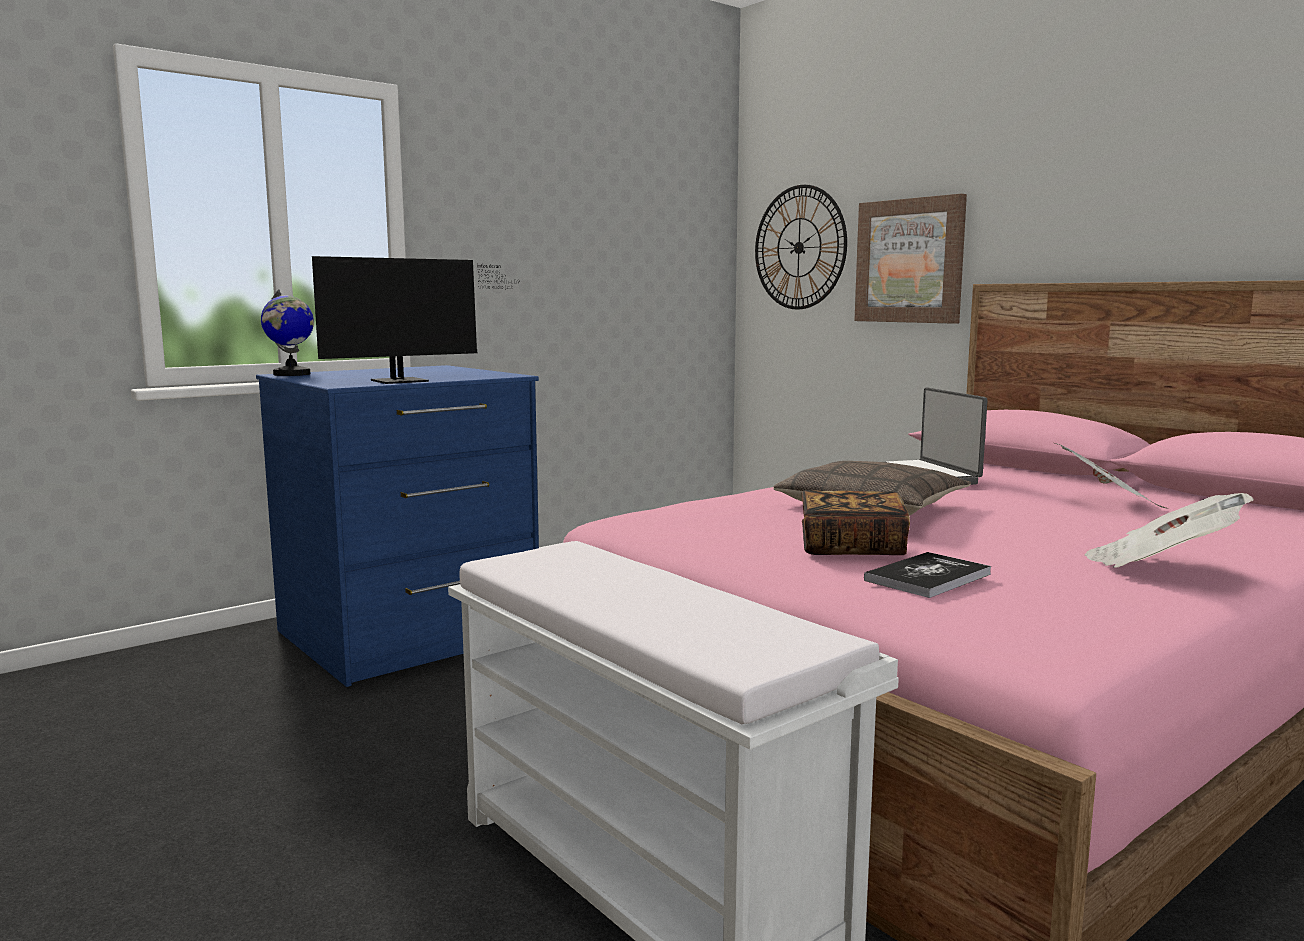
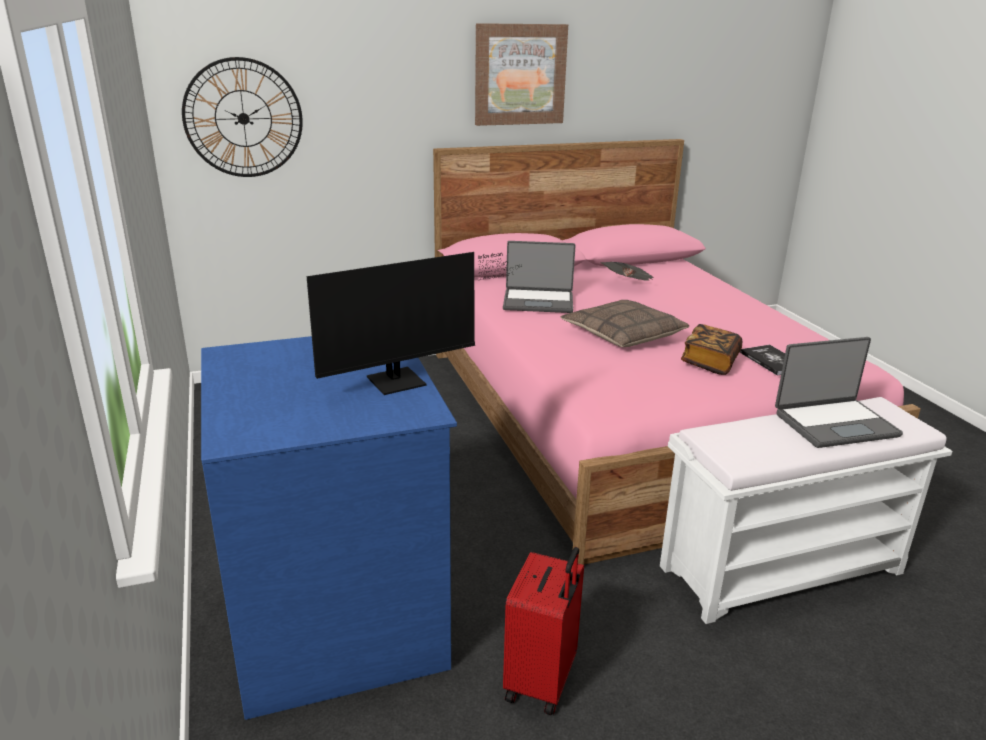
camera: 70 degrees left, 15 degrees up
globe [261,289,314,376] -> none
monitor [312,256,517,384] -> monitor turned 75 degrees clockwise [307,252,522,395]
picture [854,194,967,324] -> picture moved to [475,23,568,126]
newspaper [1085,493,1254,568] -> none
none -> red suitcase [503,547,584,715]
none -> laptop [775,337,903,448]

